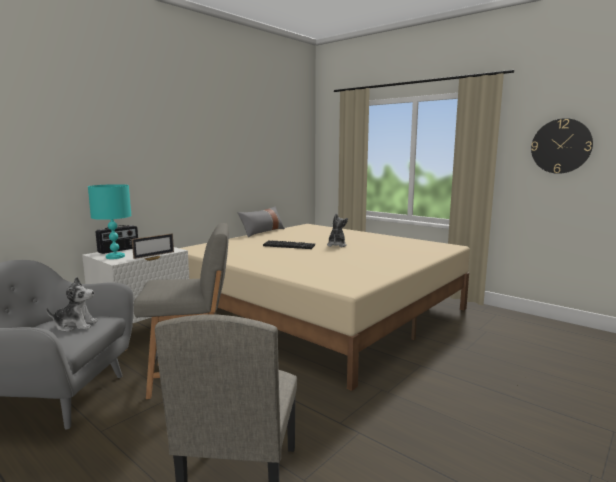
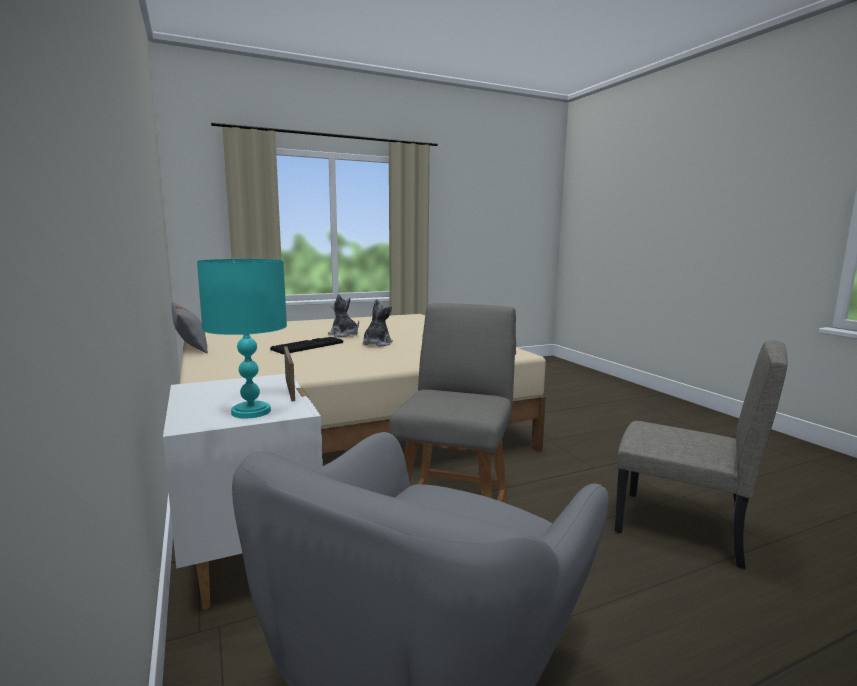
camera: 65 degrees left, 0 degrees up
plush toy [46,277,98,332] -> plush toy moved to [363,299,393,347]
radio [96,225,138,254] -> none
wall clock [531,118,593,174] -> none

